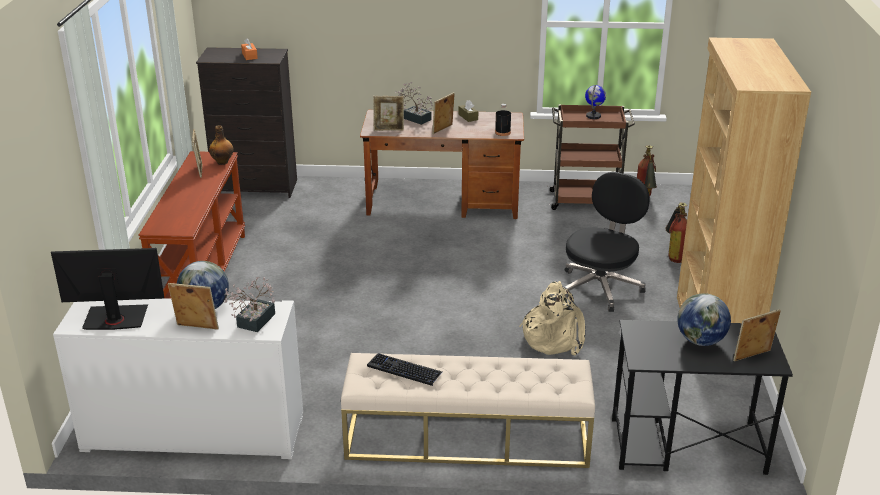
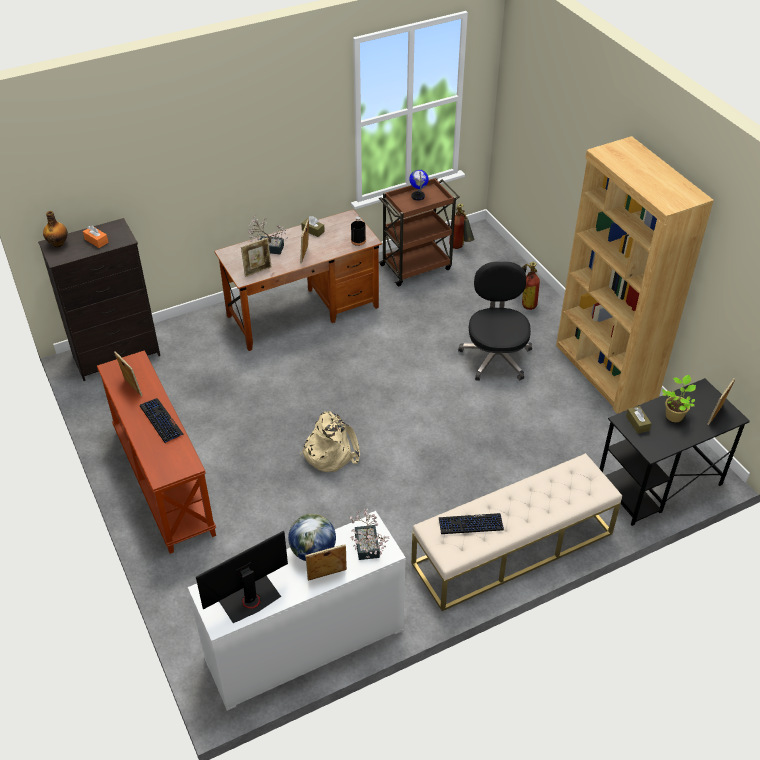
camera: 30 degrees left, 15 degrees up
bottle [209,125,233,165] -> bottle moved to [43,211,68,248]
beige backpack [519,281,585,355] -> beige backpack moved to [300,411,360,472]
globe [677,293,731,346] -> potted plant [662,375,696,422]
none -> keyboard [140,398,184,444]
none -> brown tissue box [626,406,652,434]

